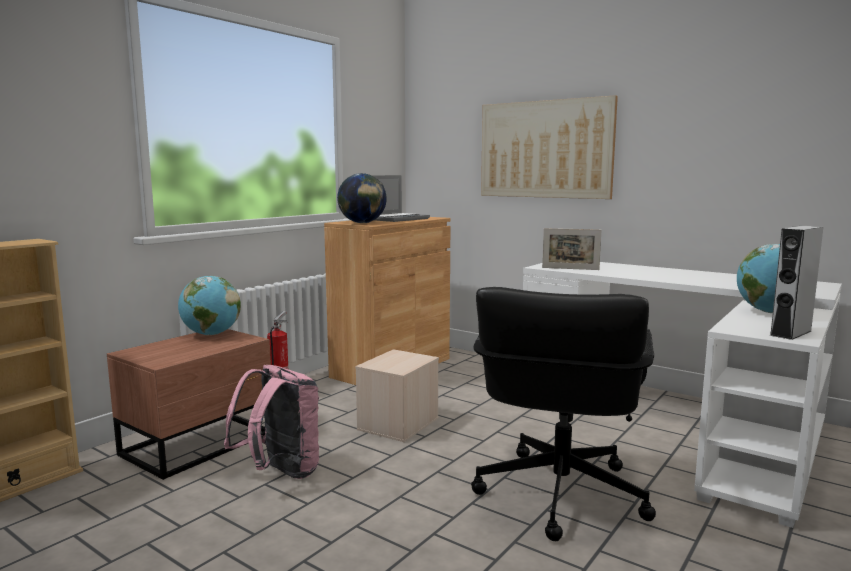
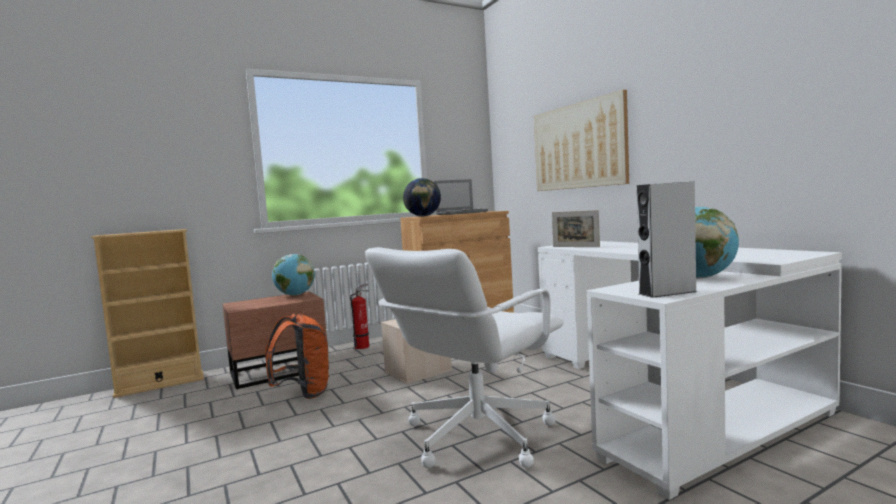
camera: 25 degrees right, 5 degrees down
pink backpack [224,365,319,479] -> orange backpack [265,313,330,399]
black office chair [471,287,656,541] -> white office chair [365,247,564,468]

